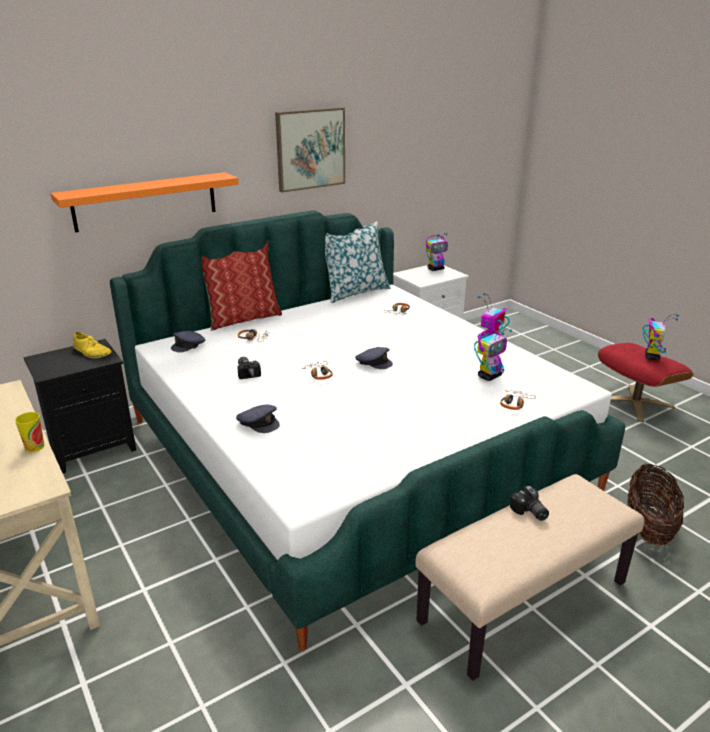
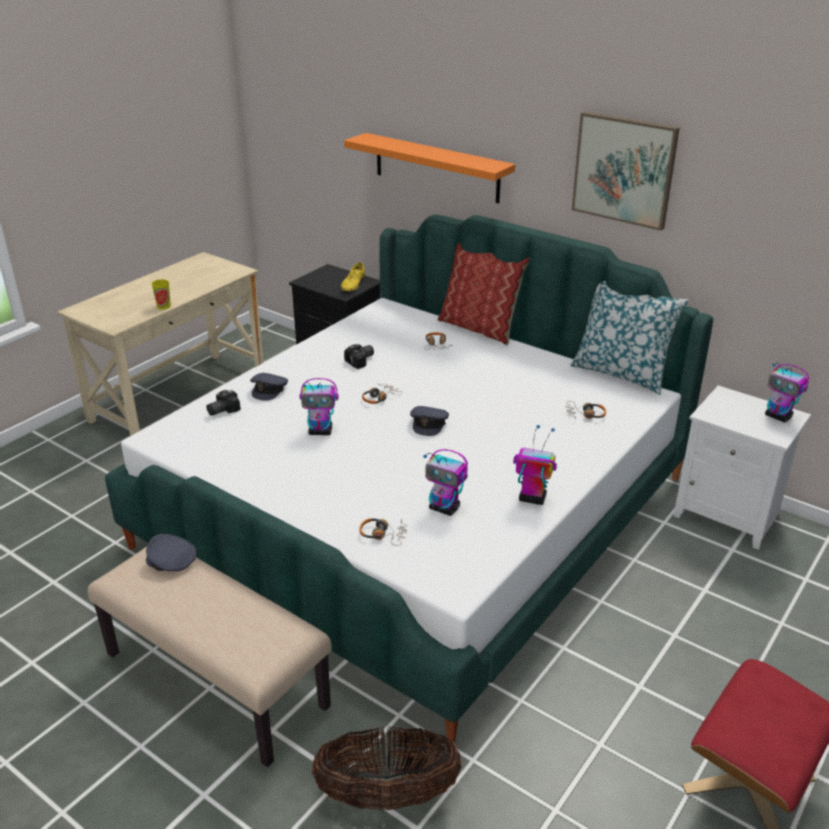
camera: 70 degrees right, 5 degrees up
grey cap [171,331,206,352] -> grey cap moved to [146,534,196,571]
camera [510,486,549,521] -> camera moved to [207,390,241,416]
toy robot [642,314,679,360] -> toy robot moved to [300,378,338,435]

